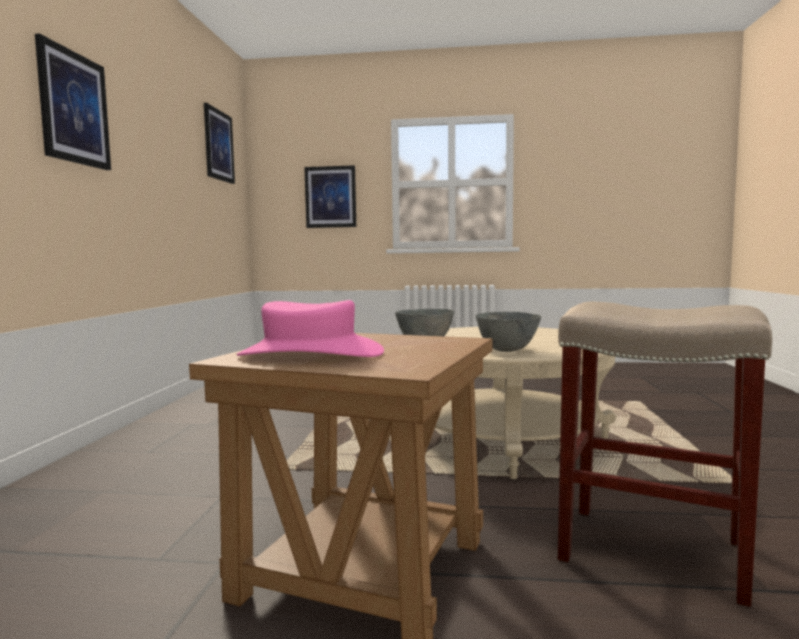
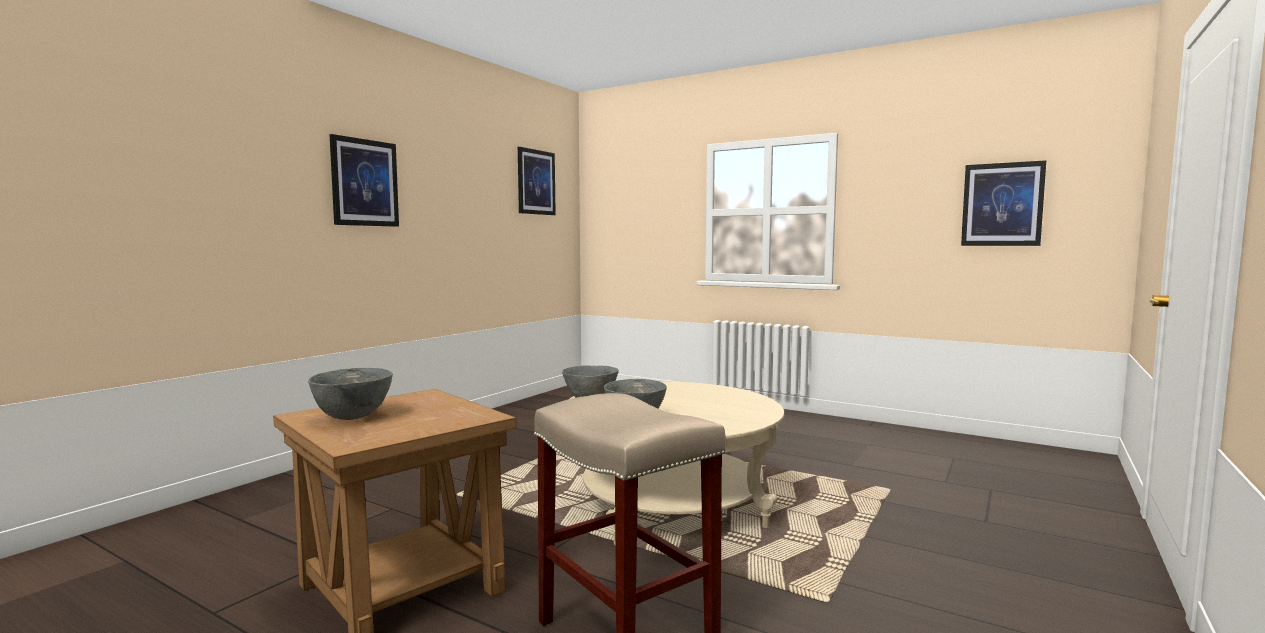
camera: 25 degrees right, 0 degrees up
pink hat [237,300,384,357] -> grey bowl [308,368,393,420]
picture [304,165,356,228] -> picture moved to [961,160,1046,246]

